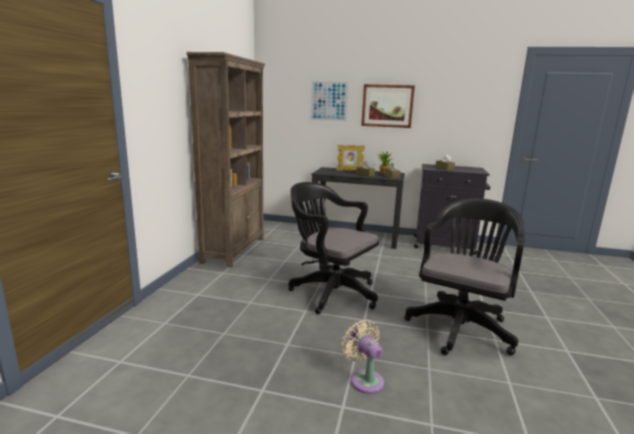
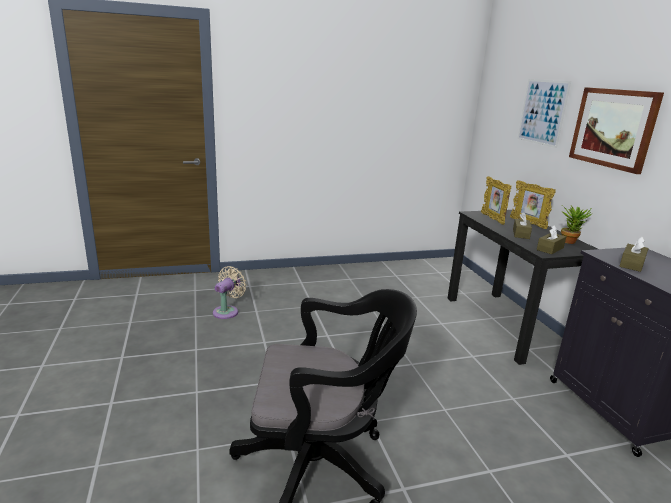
camera: 60 degrees right, 5 degrees up
brown bookcase [186,52,265,268] -> none
black office chair [288,182,379,314] -> none
beige fan [341,319,384,394] -> beige fan moved to [213,266,247,319]
none -> picture frame [481,176,511,225]

